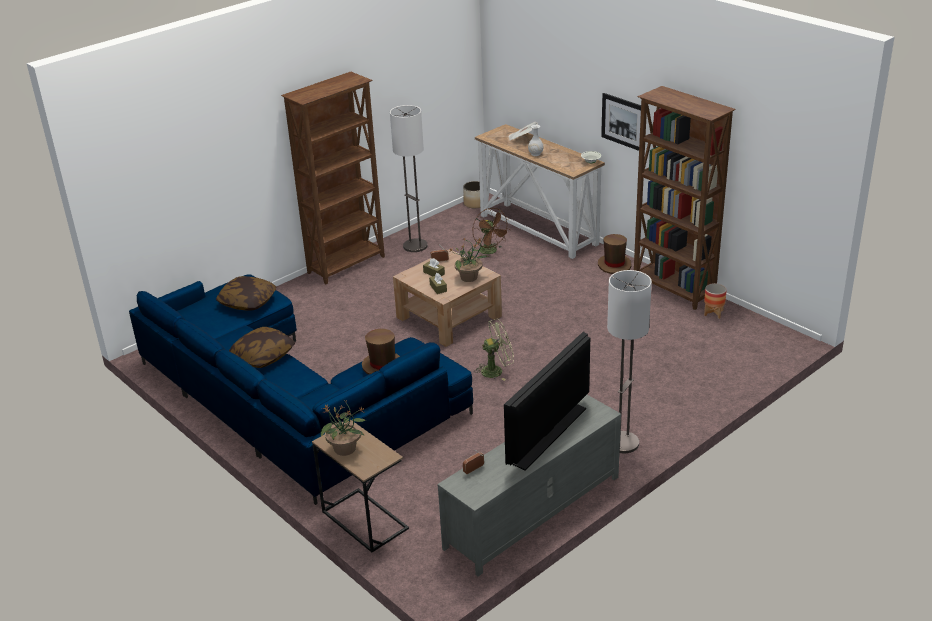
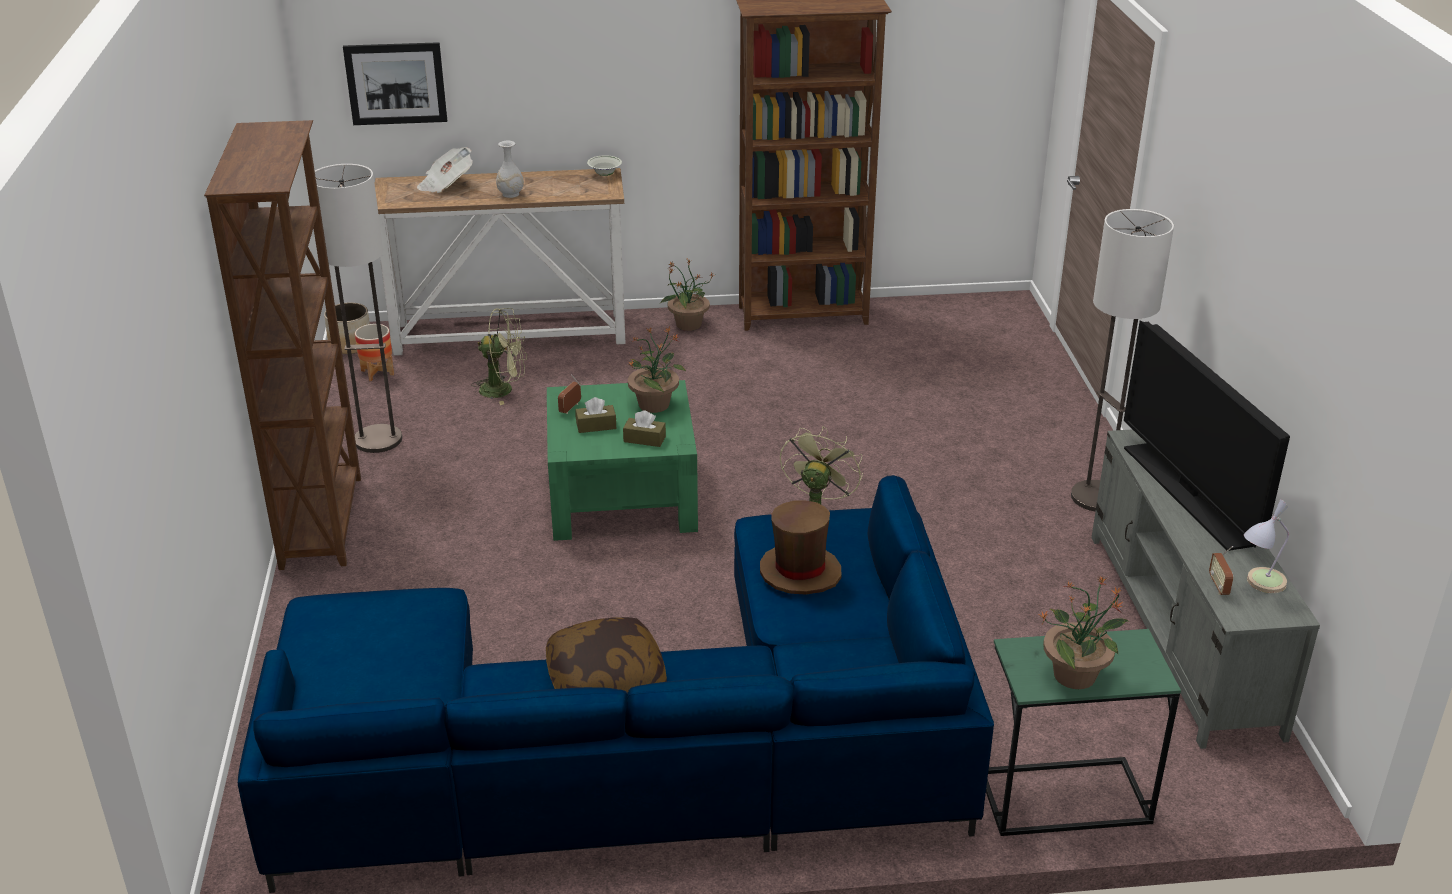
camera: 55 degrees left, 0 degrees up
pillow [216,276,276,310] -> none
brown side table [312,420,409,552] -> green side table [986,629,1181,836]
brown coffee table [393,249,502,347] -> green coffee table [547,380,698,541]
brown fan [472,208,510,257] -> green fan [471,308,527,405]
brown hat [598,234,632,274] -> potted plant [660,259,714,331]
picture [601,93,641,151] -> picture moved to [343,42,447,125]
planter [704,283,727,319] -> planter moved to [355,324,394,381]
none -> table lamp [1244,499,1289,593]

